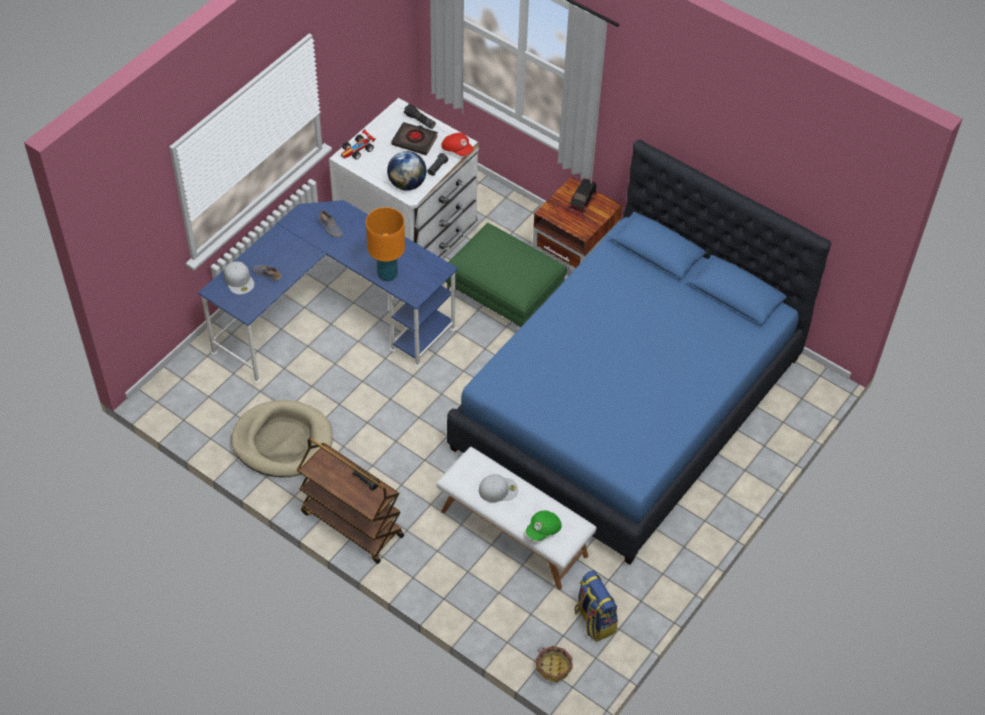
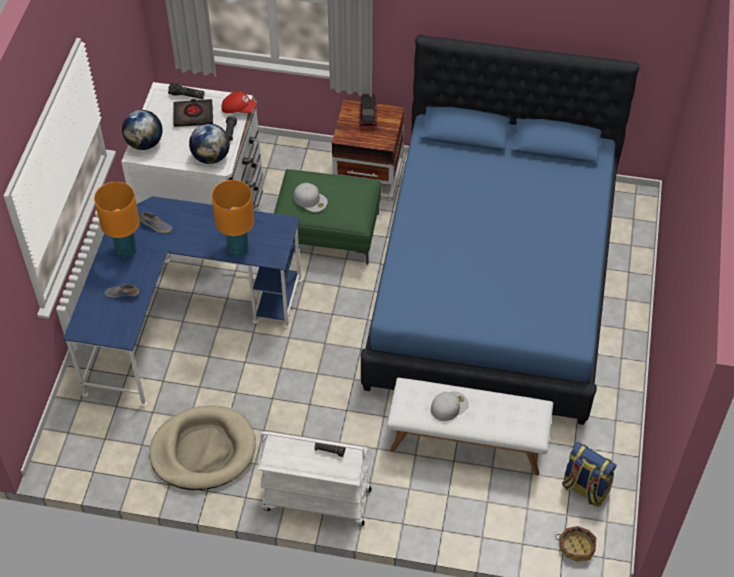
camera: 25 degrees left, 0 degrees up
white cap [224,261,254,295] -> white cap moved to [294,183,328,212]
brown cart [297,438,404,564] -> white cart [258,431,372,526]
toy car [341,129,376,160] -> globe [122,110,163,150]
green cap [526,510,562,541] -> none
none -> orange table lamp [94,182,140,258]

